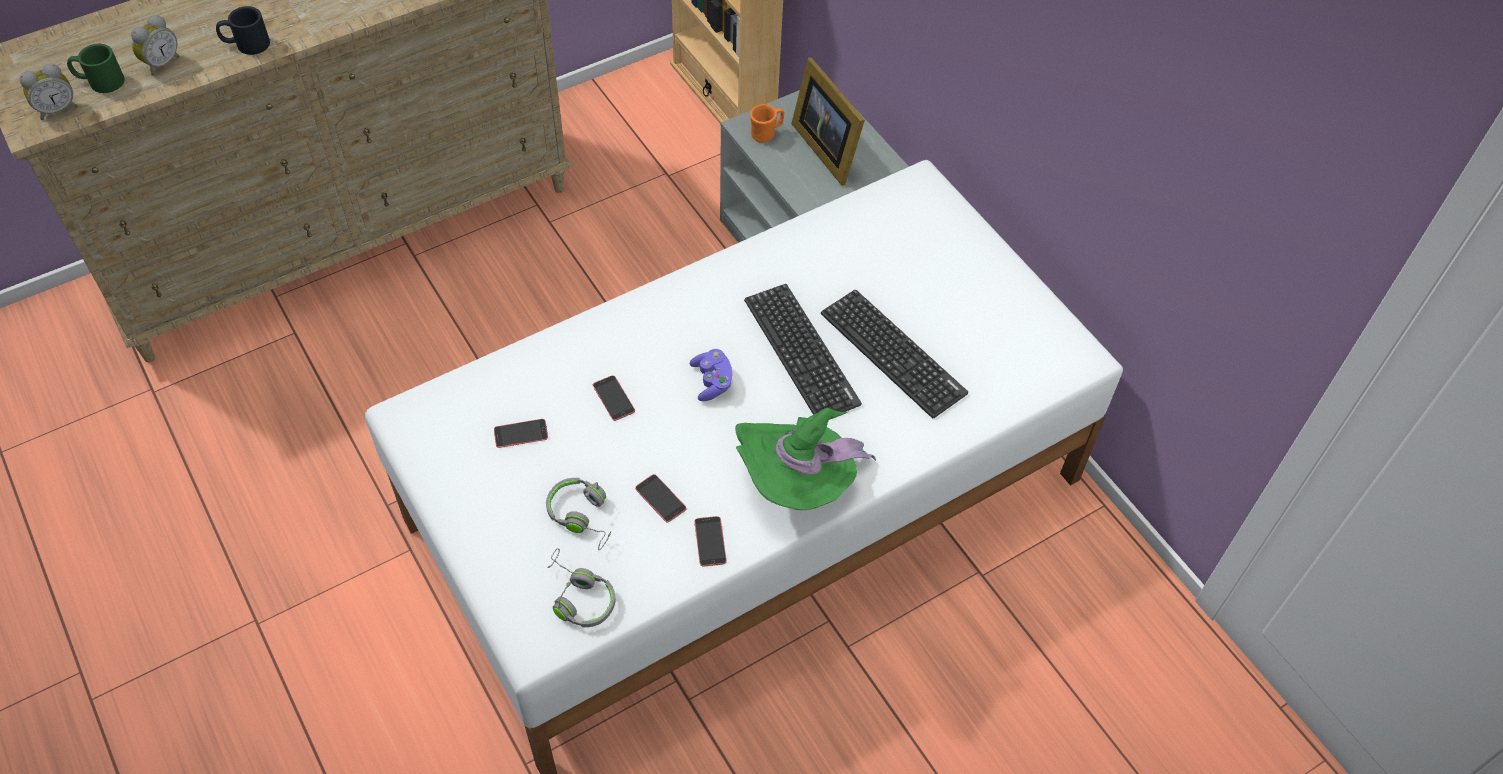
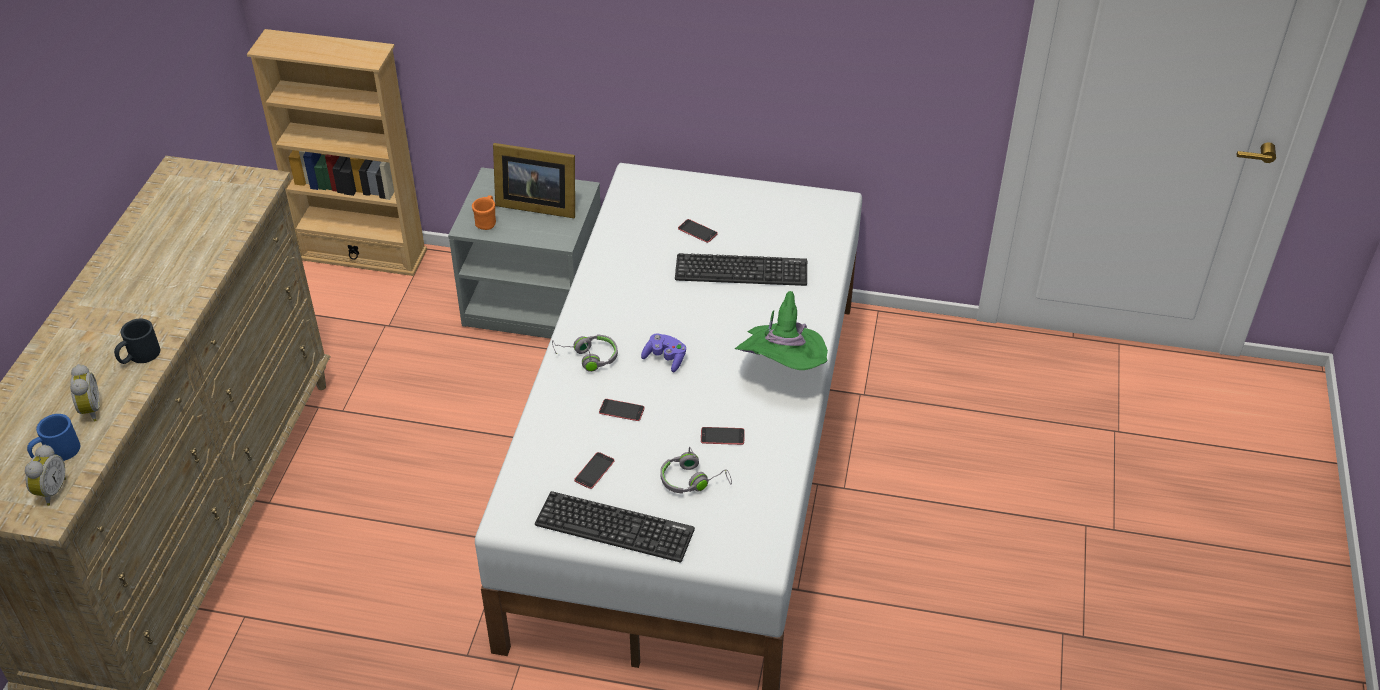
camera: 45 degrees left, 10 degrees down
green mug [67,44,125,93] -> blue mug [27,414,80,461]
grey headphones [547,548,616,627] -> grey headphones moved to [552,335,618,372]
phone [694,516,727,566] -> phone moved to [678,219,718,243]
keyboard [744,284,862,415] -> keyboard moved to [535,491,695,562]

